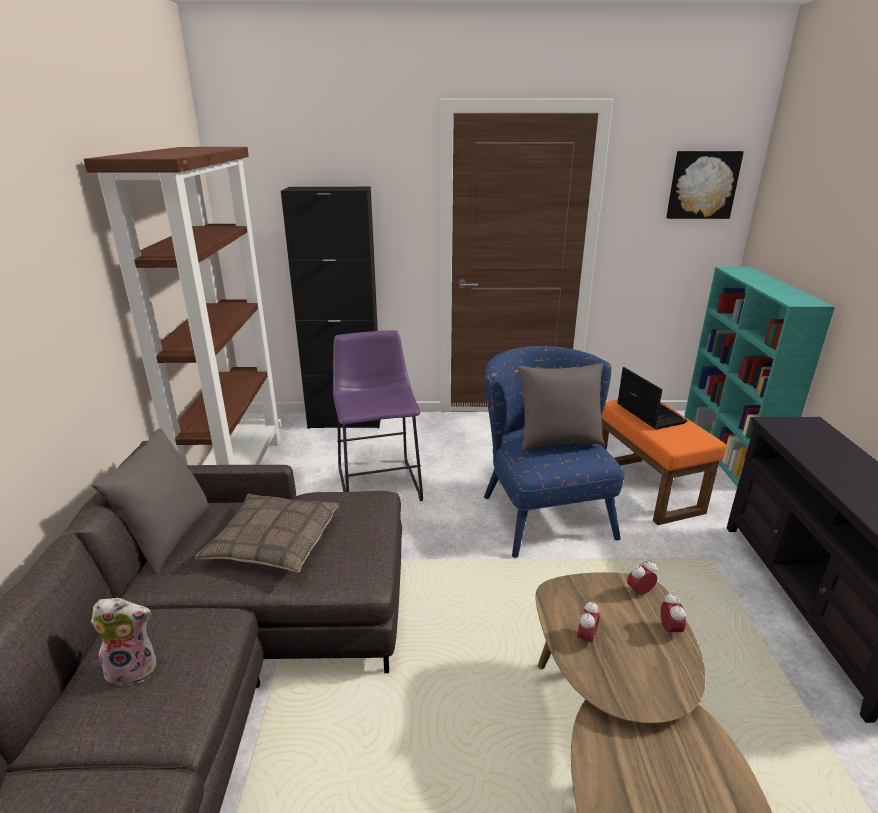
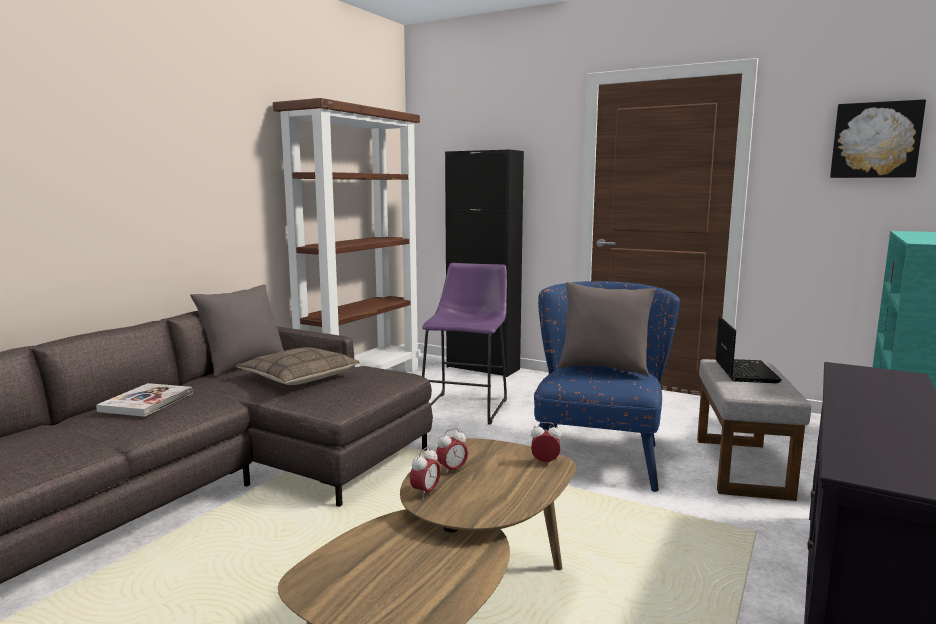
camera: 30 degrees right, 15 degrees down
plush toy [91,598,157,687] -> book [96,383,193,417]
orange ottoman [601,400,726,525] -> grey ottoman [697,359,811,501]
alarm clock [661,592,686,639] -> alarm clock moved to [410,447,441,499]

